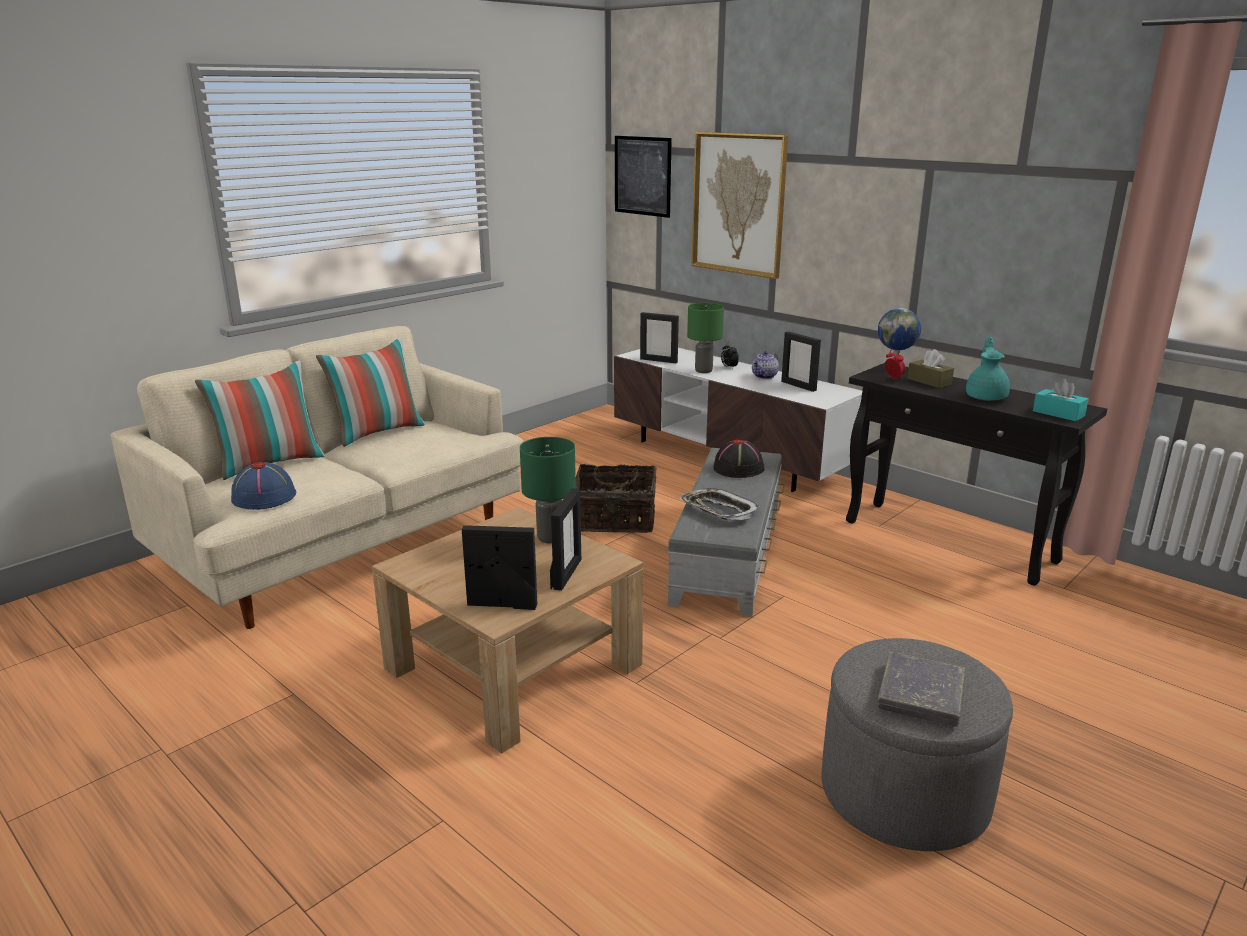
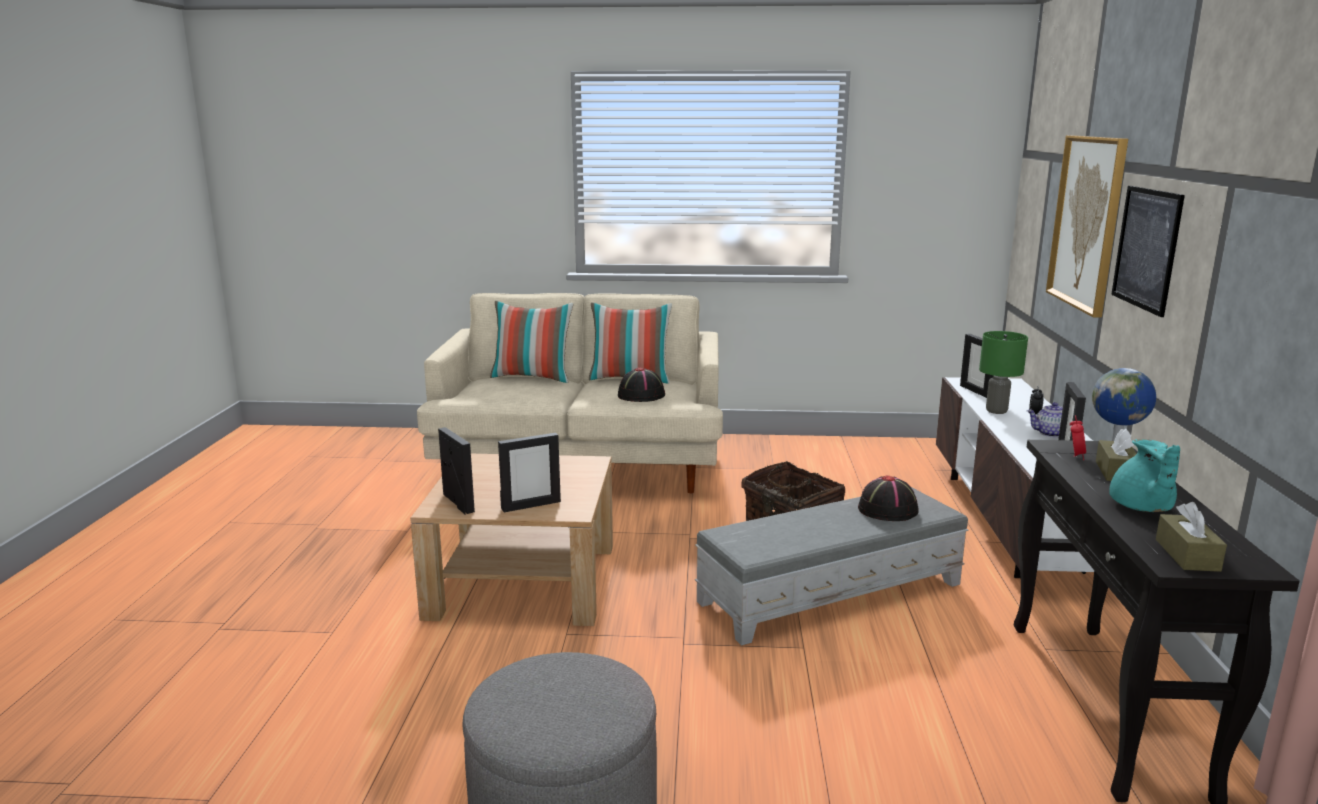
camera: 50 degrees right, 5 degrees down
blue hat [231,462,296,510] -> none
green table lamp [520,437,576,543] -> none
picture [615,136,672,218] -> picture moved to [1111,186,1185,317]
tray [680,488,760,520] -> none
grey book [877,651,965,727] -> none
turquoise teapot [966,336,1010,401] -> turquoise teapot turned 120 degrees clockwise [1109,439,1180,512]
turquoise tissue box [1033,379,1089,421] -> brown tissue box [1156,502,1227,572]
none -> black hat [618,367,665,402]

